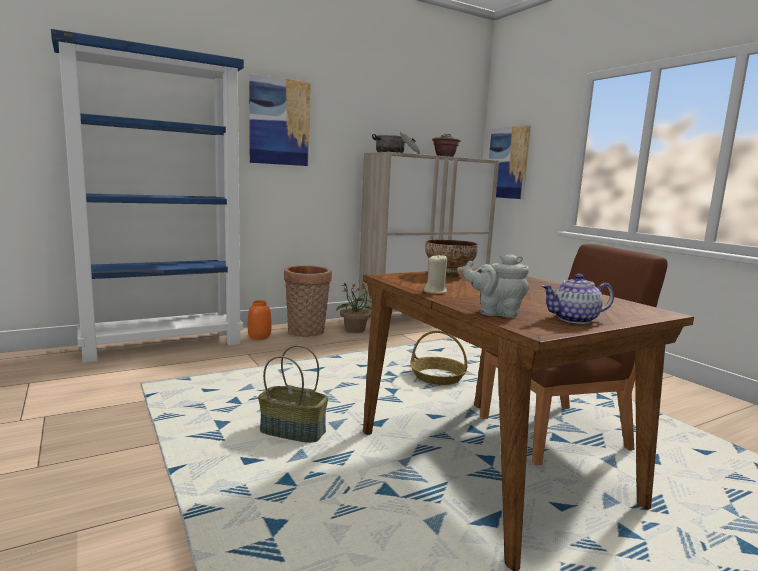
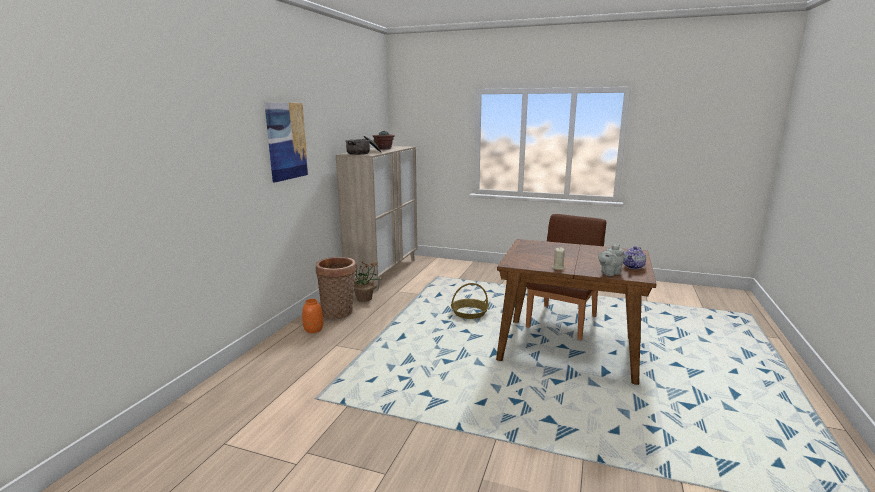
camera: 40 degrees left, 5 degrees up
blue bookcase [51,29,244,363] -> none
basket [258,345,328,443] -> none
bowl [425,239,478,276] -> none
picture [489,125,531,199] -> none

